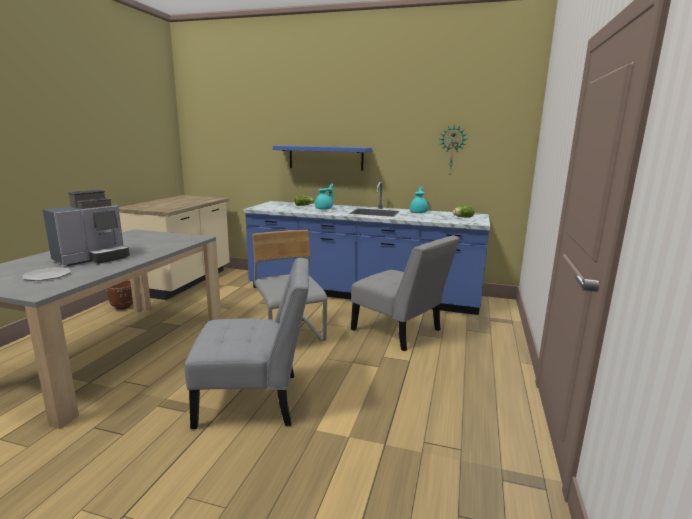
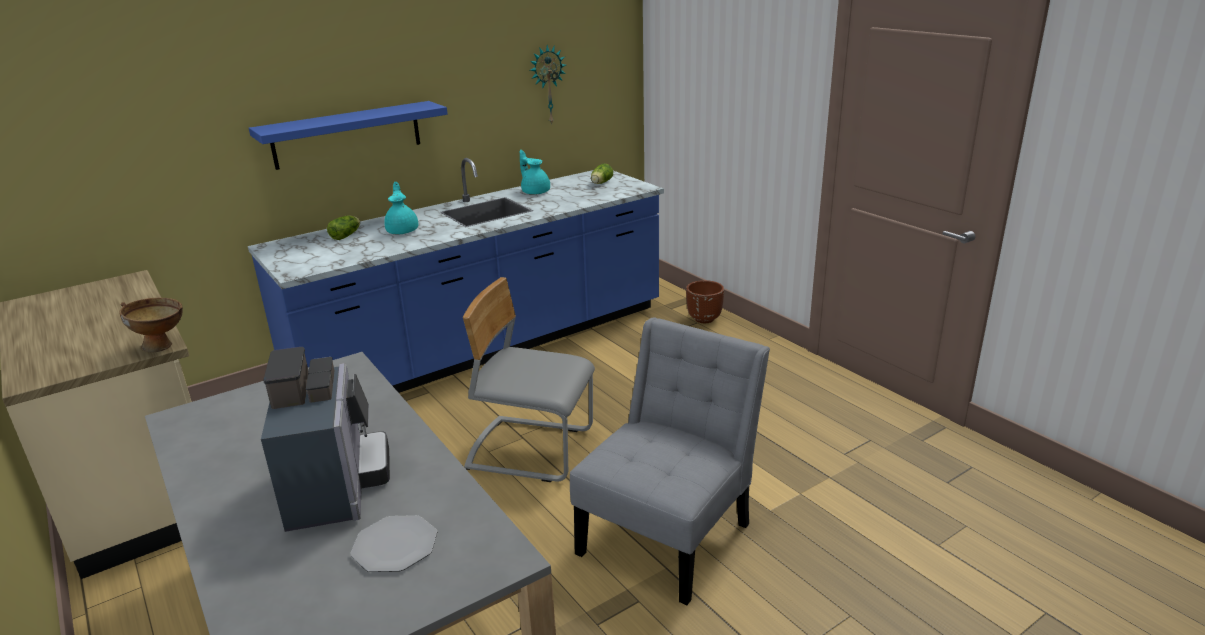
camera: 50 degrees left, 10 degrees up
brown planter [106,280,133,310] -> brown planter moved to [686,280,724,323]
grey chair [351,235,460,351] -> none
none -> brown bowl [120,298,183,352]

